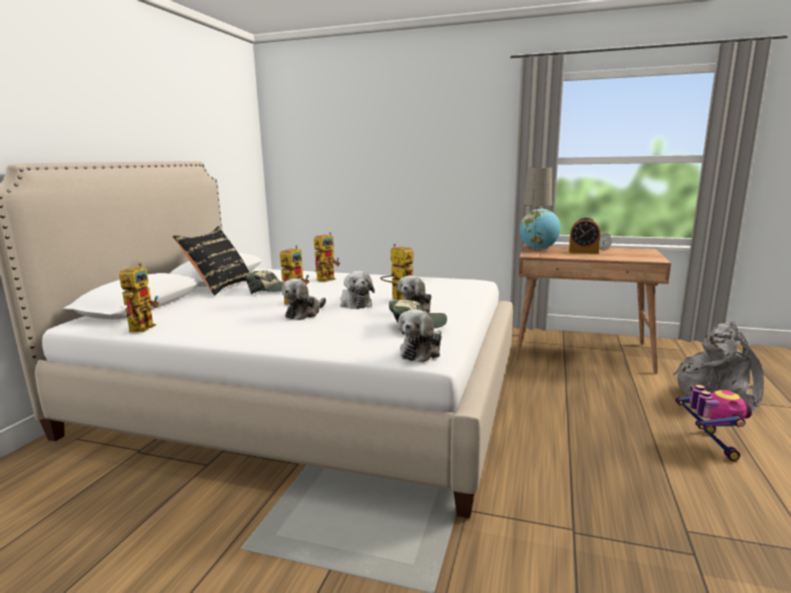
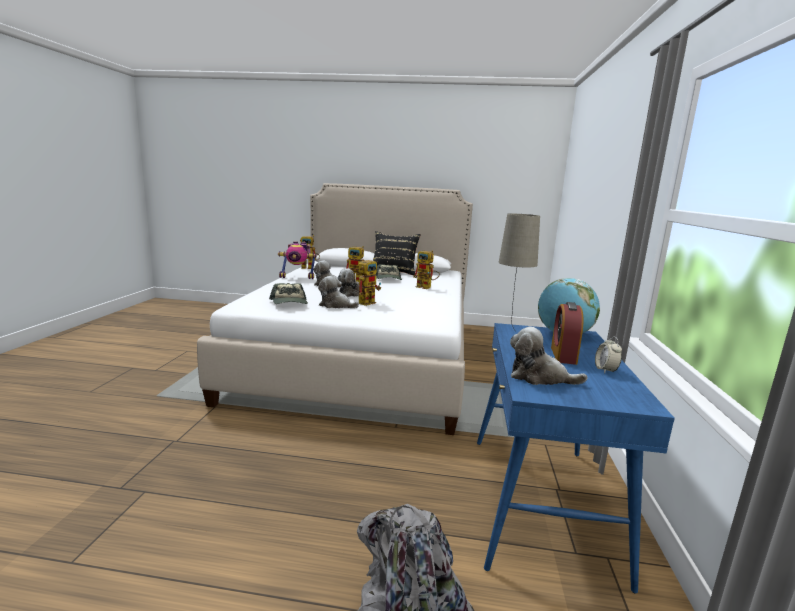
camera: 80 degrees right, 0 degrees up
plush toy [398,309,442,363] -> plush toy moved to [510,327,588,385]
brown desk [515,245,671,373] -> blue desk [477,323,675,593]
toy robot [675,385,752,461] -> toy robot moved to [278,241,317,279]

